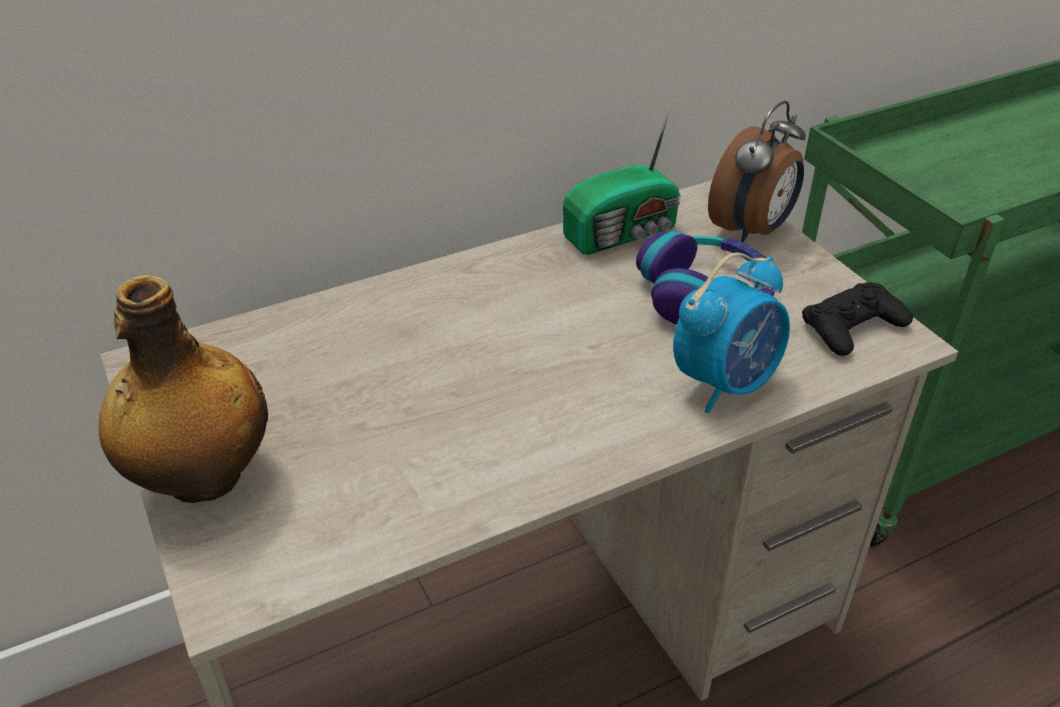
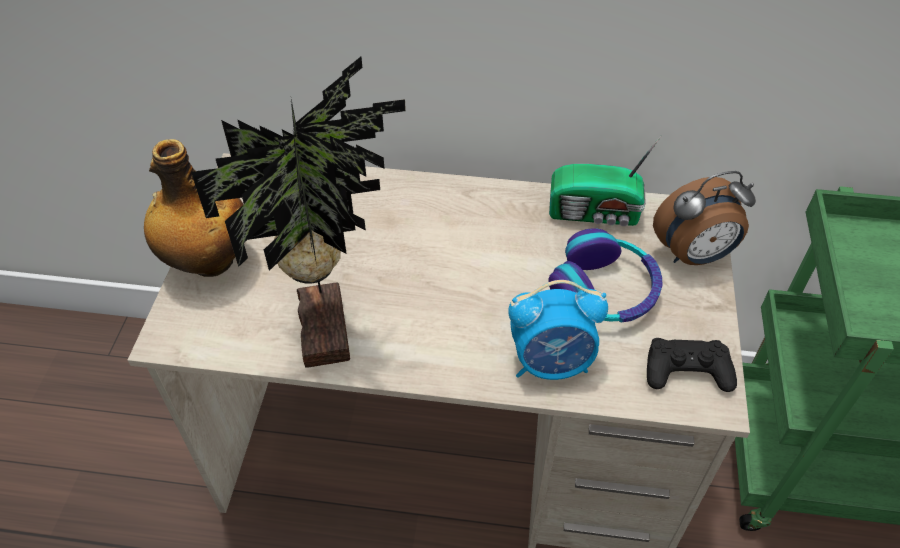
camera: 35 degrees right, 10 degrees up
none -> potted plant [191,57,406,368]

